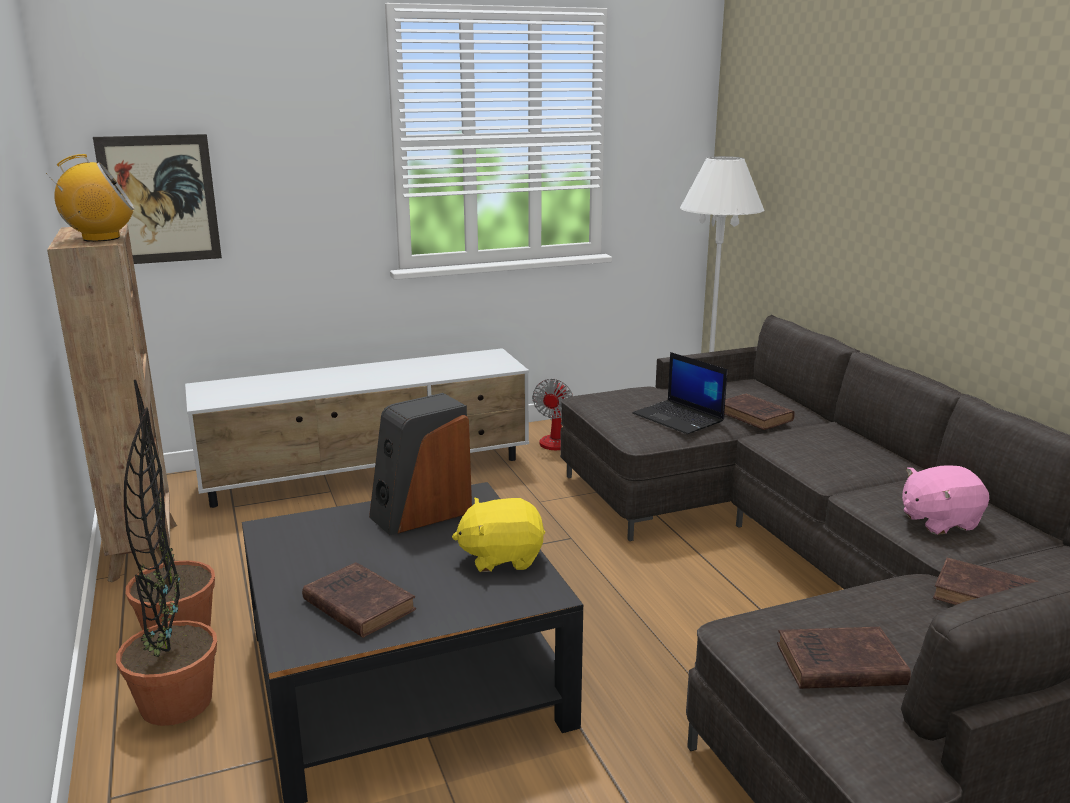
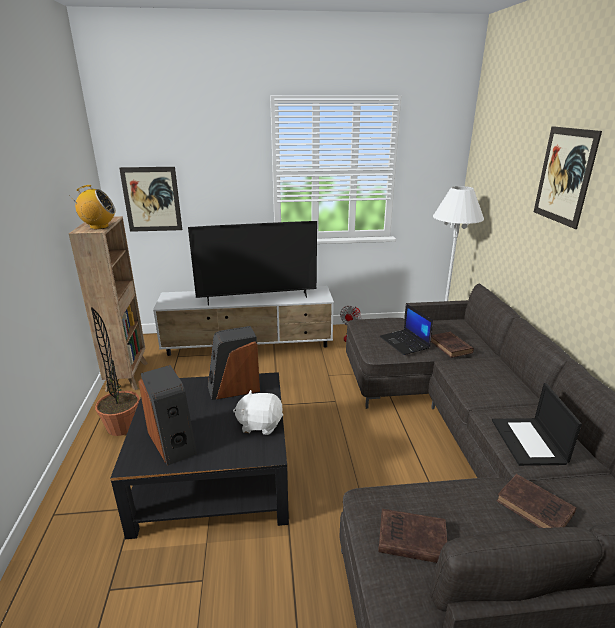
camera: 15 degrees right, 5 degrees up
potted plant [116,407,217,726] -> none
brown book [302,562,416,638] -> speaker [138,365,197,466]
yellow plush toy [452,498,545,572] -> white plush toy [233,390,283,435]
pink plush toy [902,465,989,535] -> laptop [492,383,582,466]
none -> television [188,221,317,305]
none -> picture [534,126,602,229]

